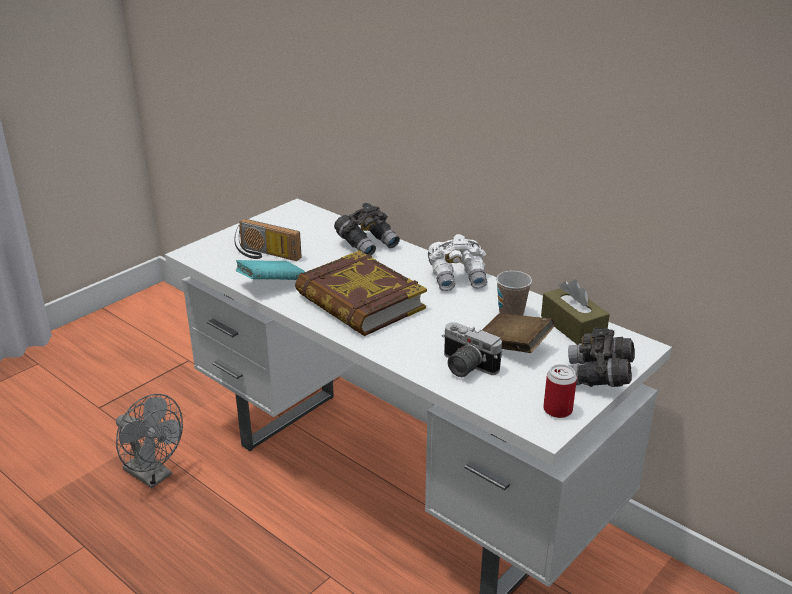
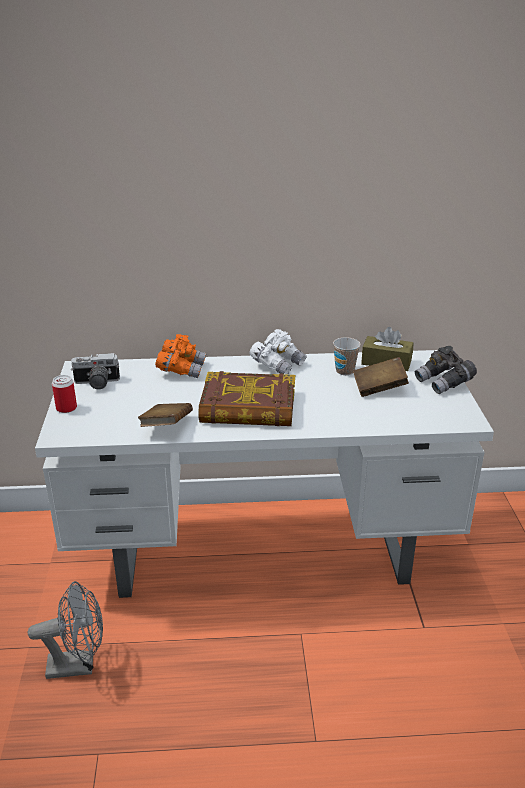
camera: 45 degrees left, 0 degrees up
radio [234,219,302,261] -> none
turquoise book [236,260,305,280] -> brown book [138,403,193,427]
grey binoculars [334,203,400,255] -> orange binoculars [155,334,206,378]
camera [442,322,503,377] -> camera moved to [71,353,120,389]
can [543,364,577,418] -> can moved to [52,375,77,413]

